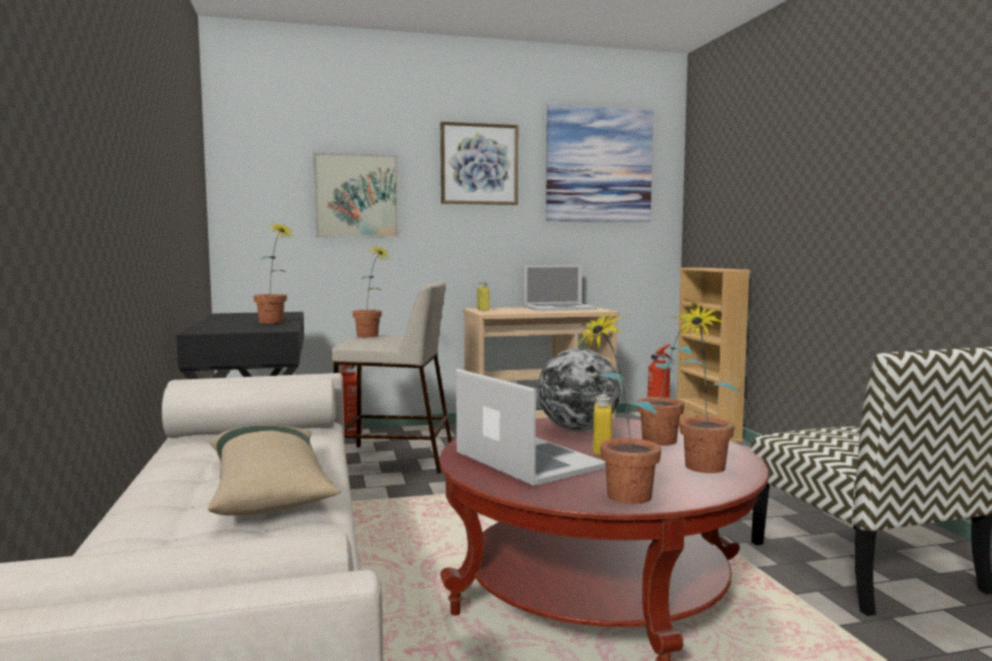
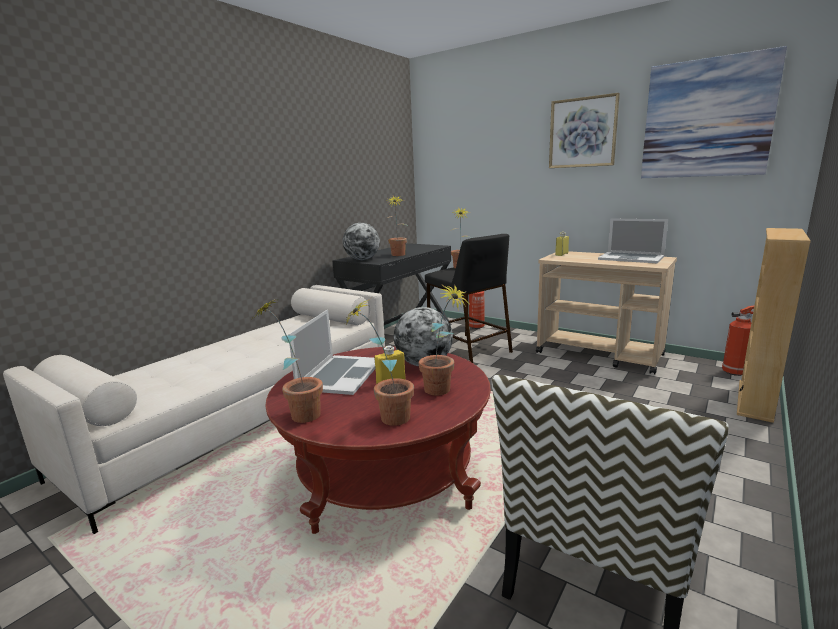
camera: 50 degrees right, 10 degrees up
beige pillow [208,425,341,516] -> none
picture [313,152,399,237] -> none
beige stool [331,281,452,474] -> black stool [425,234,513,363]
none -> globe [343,223,380,260]

